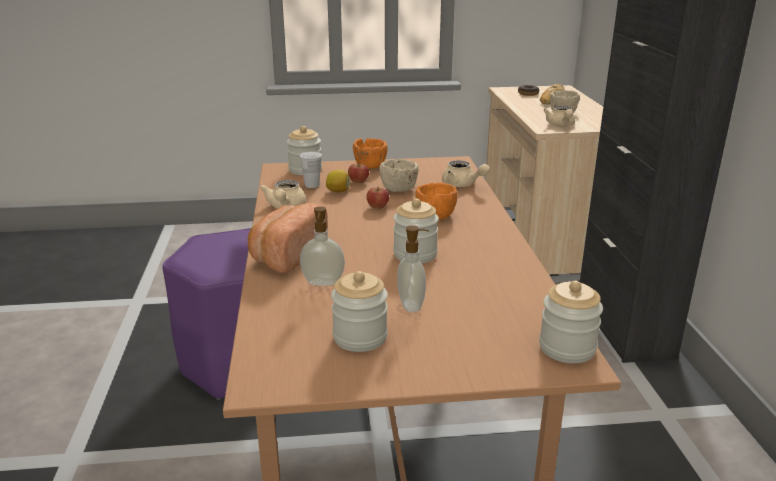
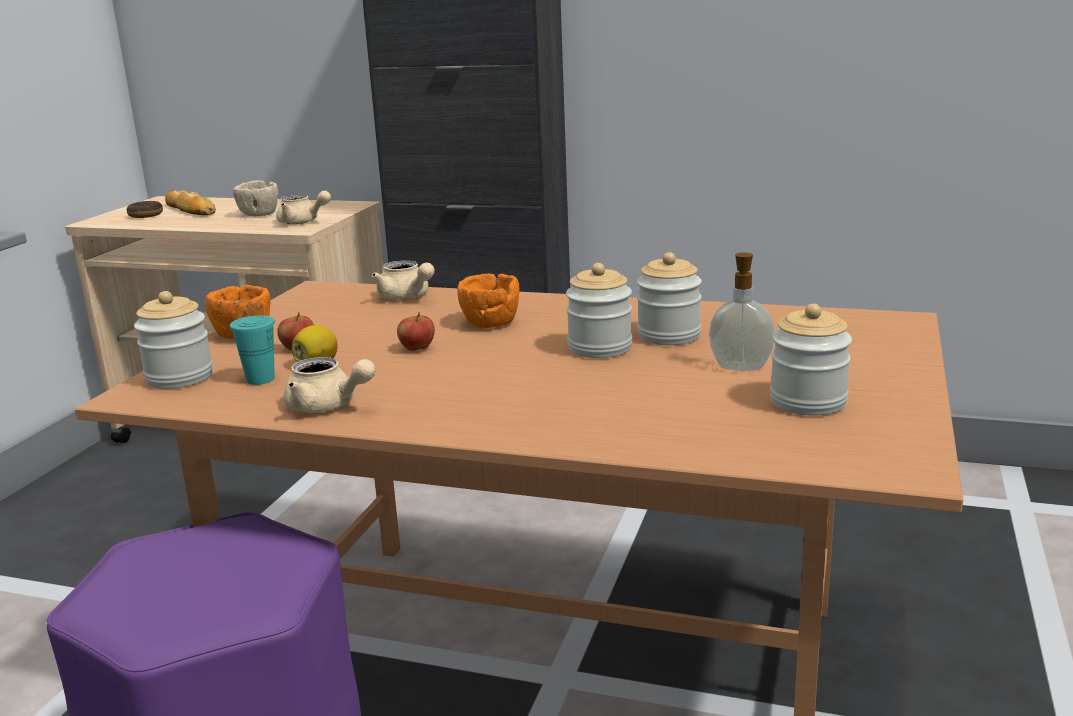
camera: 65 degrees left, 5 degrees down
bread [248,203,328,273] -> none
white cup [299,151,322,188] -> turquoise cup [230,315,275,385]
soap dispenser [300,206,345,286] -> none
beige bowl [379,159,419,192] -> none
beige teapot [442,161,490,187] -> beige teapot turned 75 degrees clockwise [372,260,435,300]
jar [539,281,603,363] -> jar moved to [637,252,702,345]

